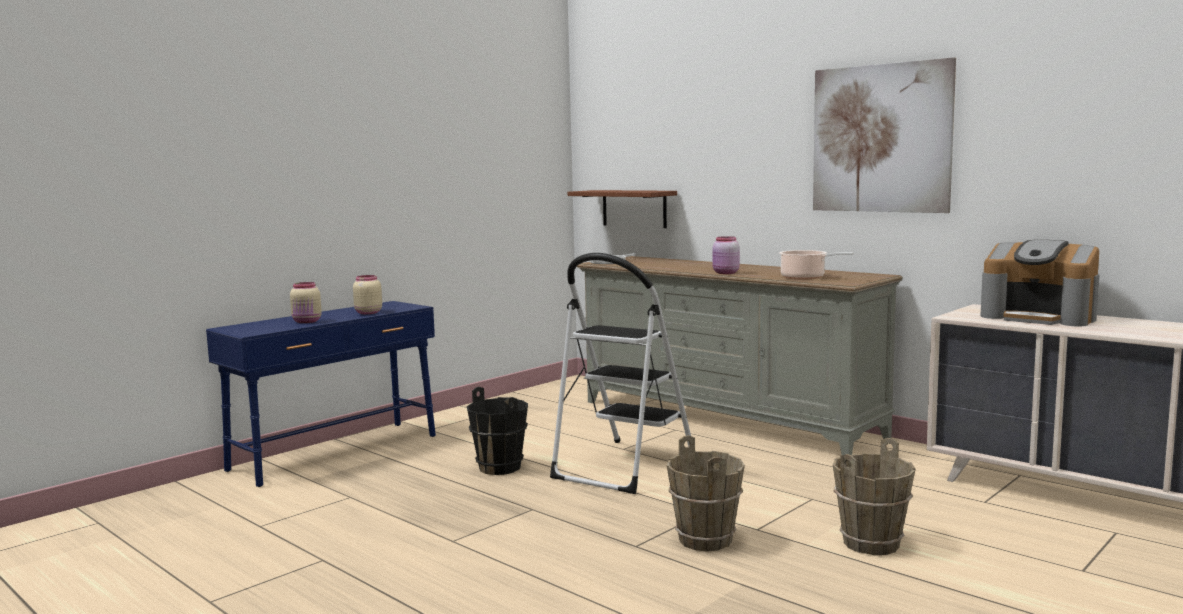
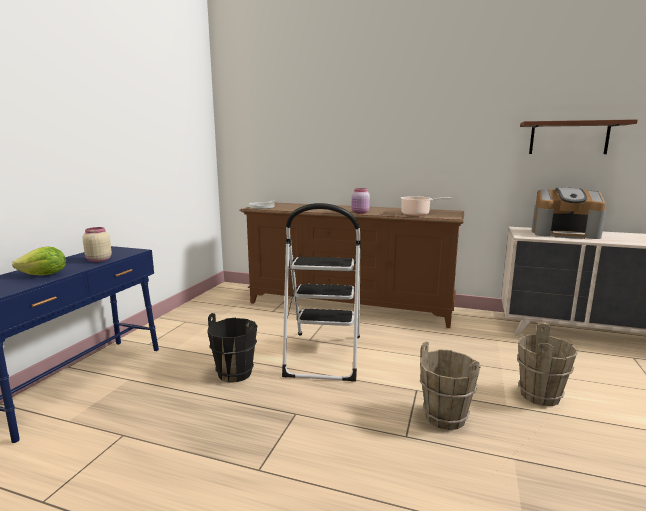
camera: 25 degrees left, 5 degrees up
beige jar [290,282,322,323] -> lettuce [12,247,66,275]
brown shelf [568,190,677,228] -> brown shelf moved to [520,119,638,154]
grey cabinet [577,256,903,455] -> brown cabinet [239,202,464,328]
picture [813,57,956,213] -> none

